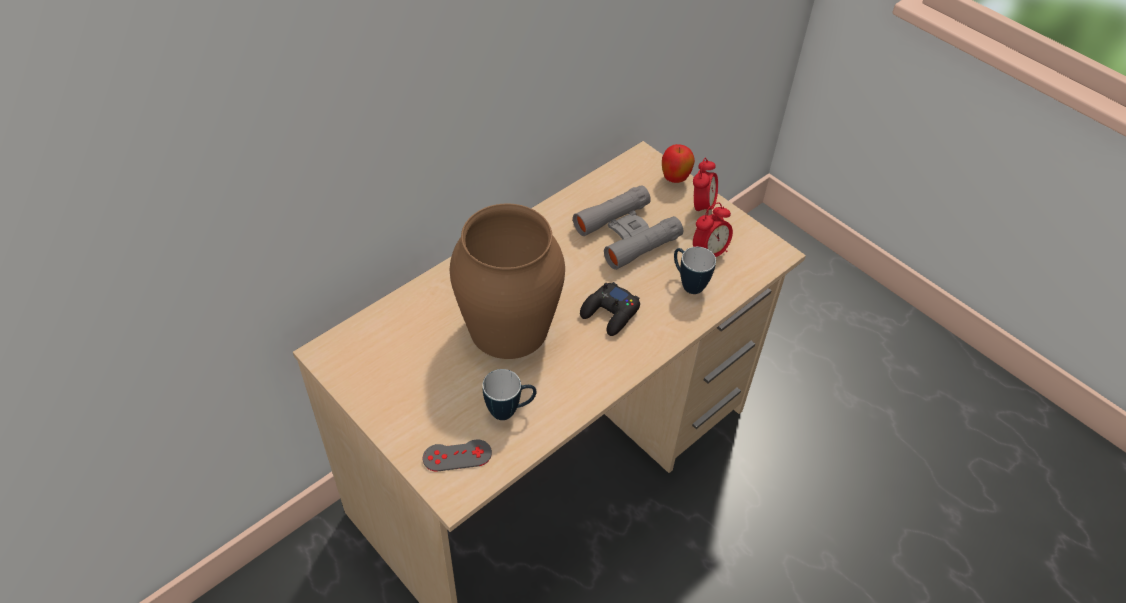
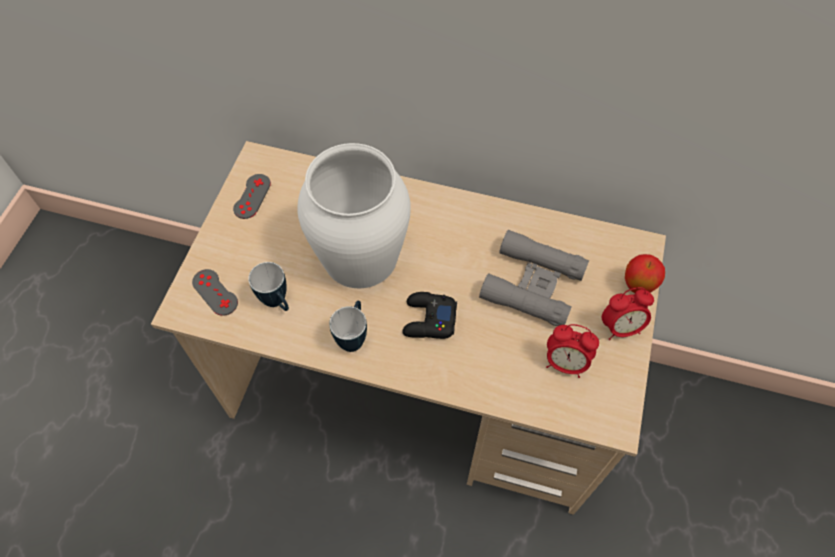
camera: 60 degrees right, 10 degrees up
brown vase [450,203,565,359] -> white vase [298,143,411,288]
mug [674,247,716,294] -> mug moved to [329,301,367,352]
none -> grey game controller [233,174,271,219]

